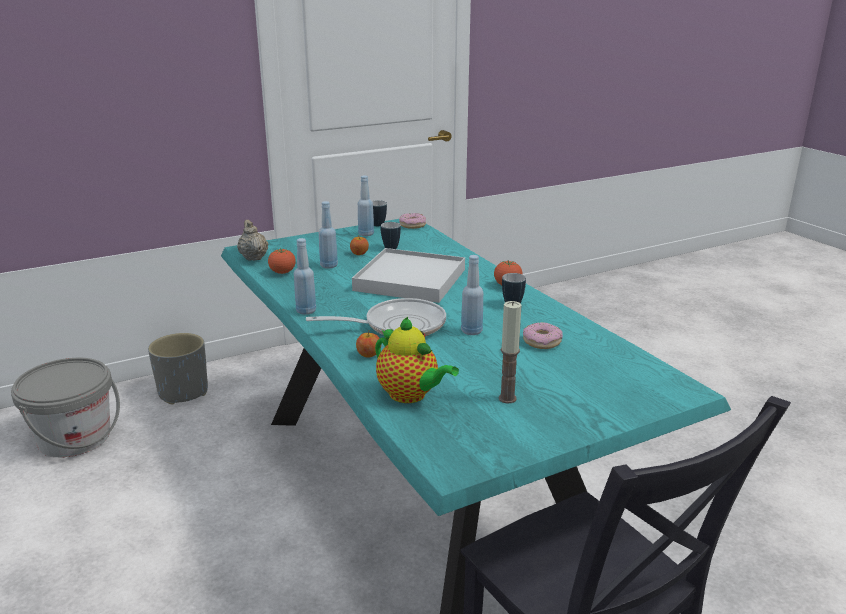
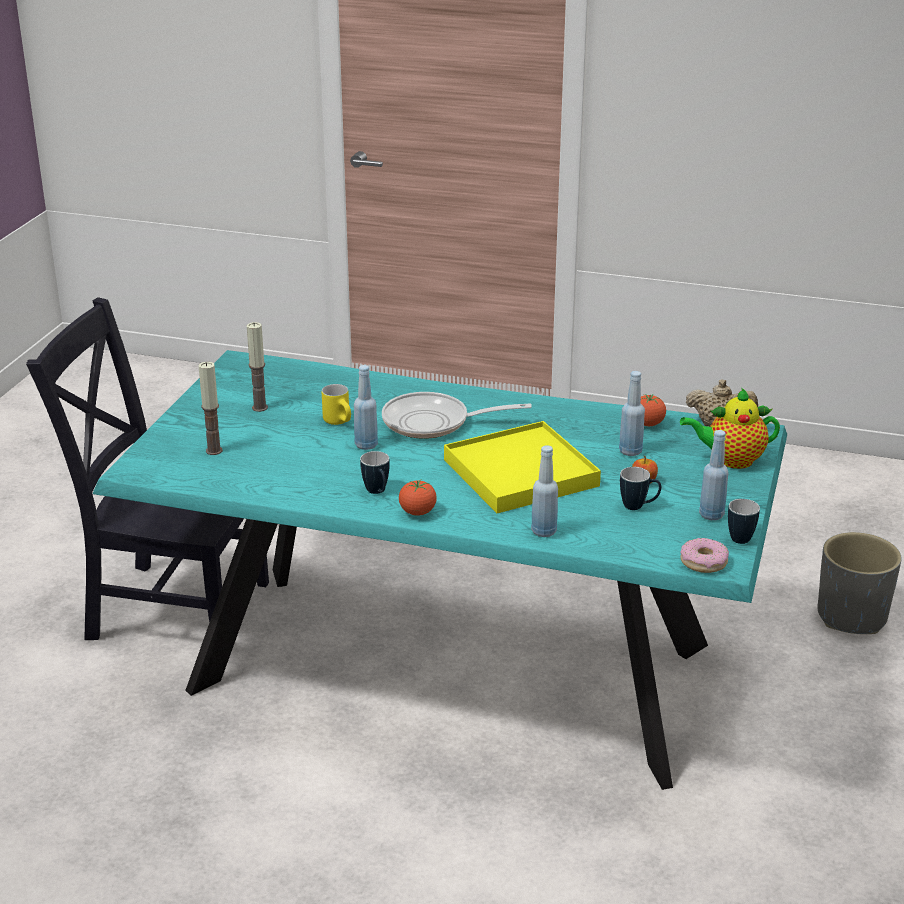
camera: 135 degrees right, 5 degrees up
grey bucket [11,358,120,458] -> none
blue bottle [294,238,316,315] -> blue bottle moved to [531,445,558,537]
frying pan [306,298,446,336] -> frying pan turned 60 degrees clockwise [382,392,532,439]
white tray [352,248,465,303] -> yellow tray [444,421,601,513]
apple [356,331,380,358] -> none
teapot [375,317,459,403] -> teapot moved to [680,388,780,469]
donut [523,322,563,349] -> none
none -> candle [199,362,223,455]
none -> yellow mug [322,384,351,425]

